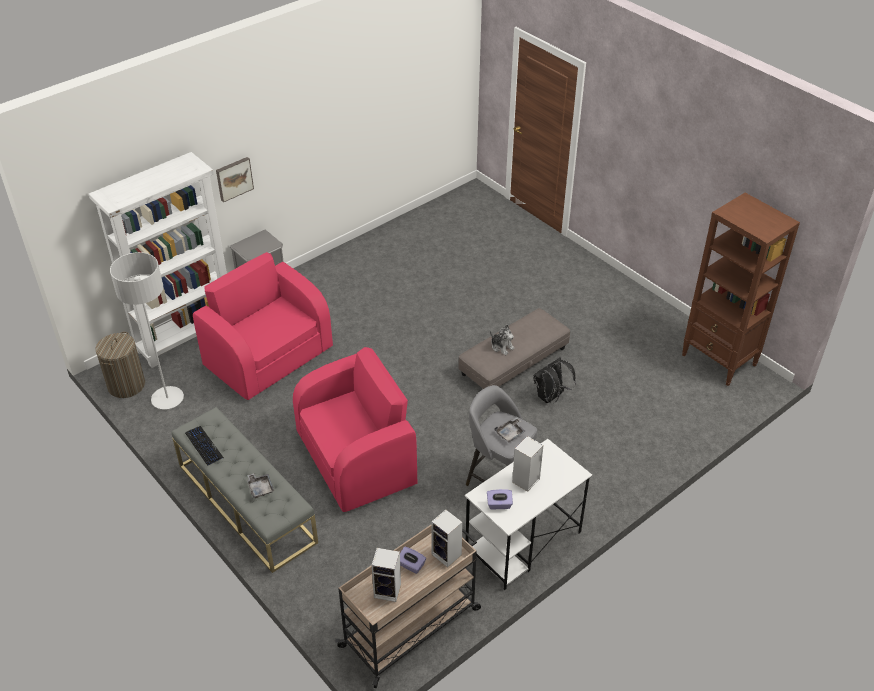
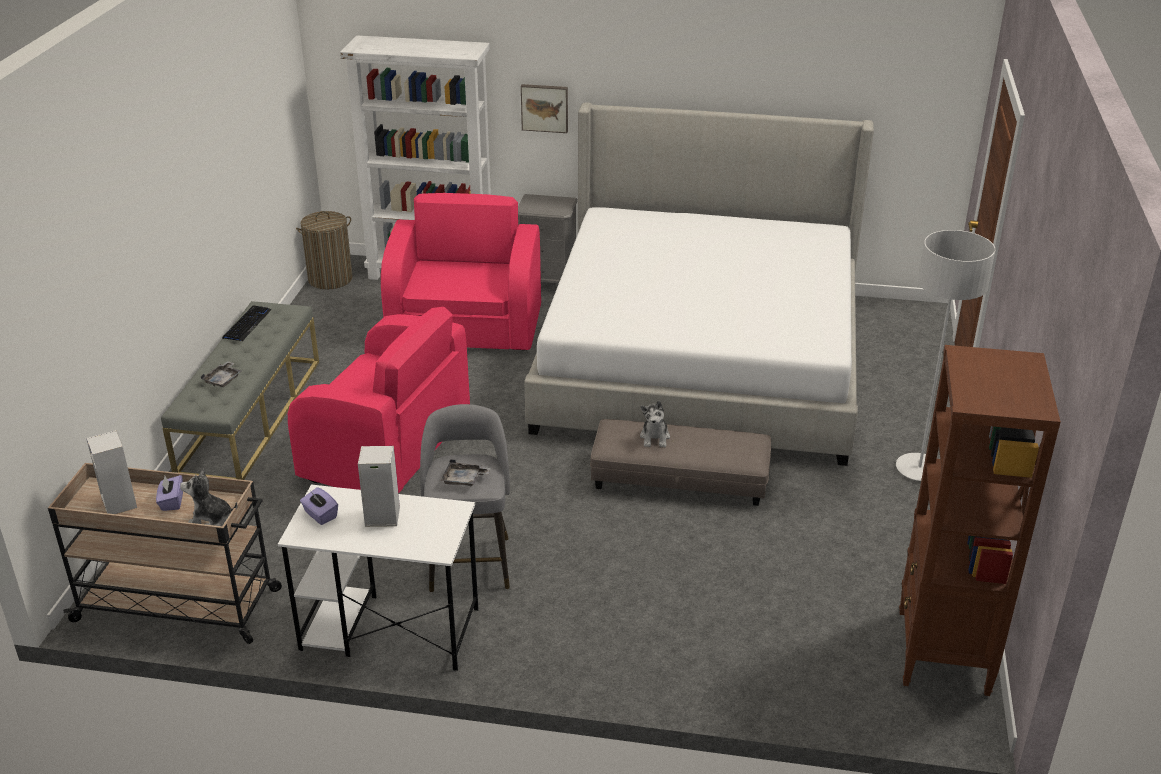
camera: 50 degrees right, 10 degrees down
grey floor lamp [110,252,184,409] -> grey floor lamp moved to [896,230,995,481]
speaker [431,510,463,567] -> plush toy [180,469,238,526]
black backpack [533,358,576,403] -> none
none -> bed [524,102,874,466]

